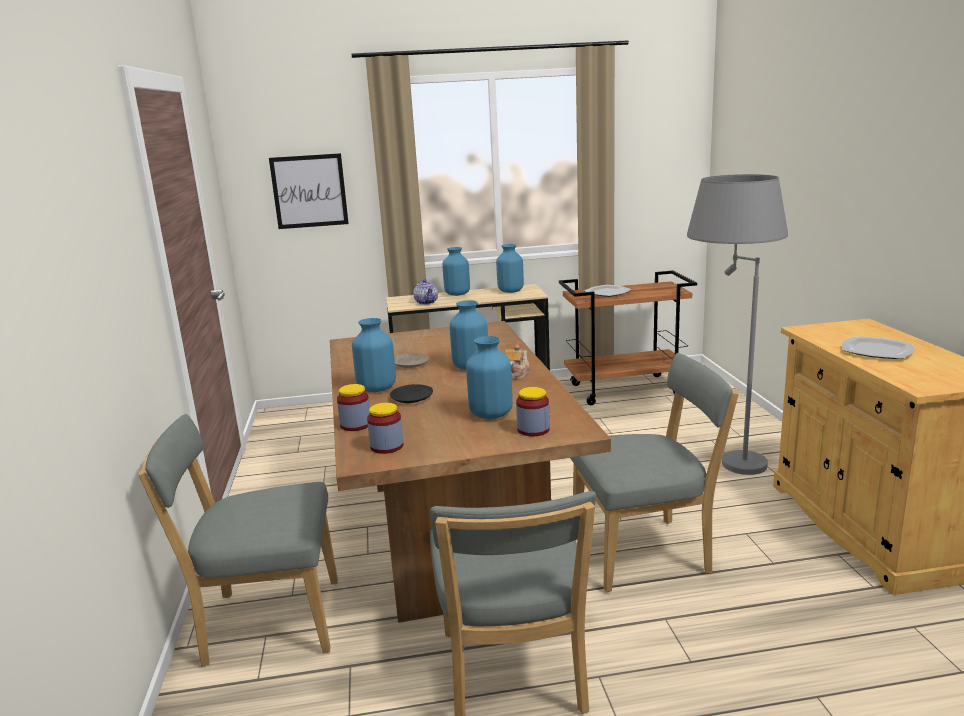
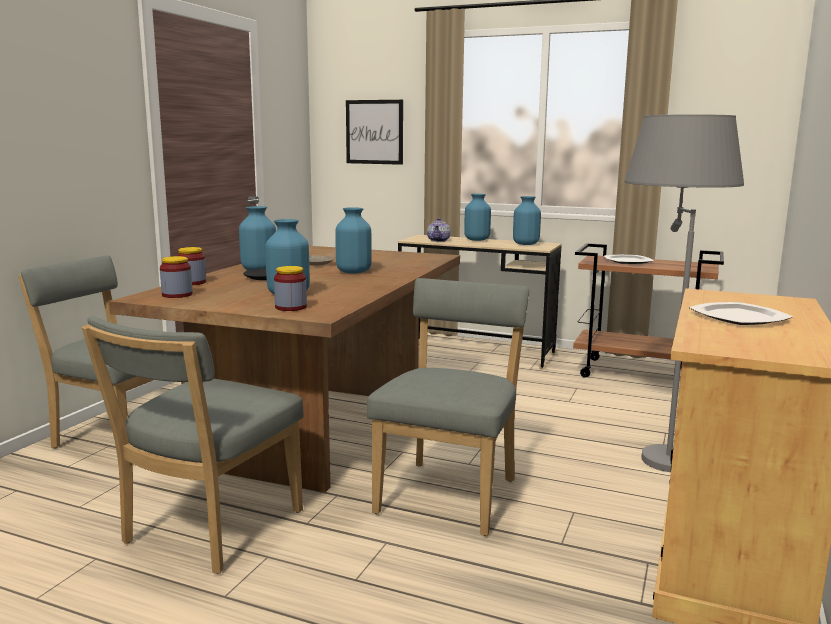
camera: 30 degrees right, 5 degrees down
teapot [505,344,530,380] -> none
grey chair [570,353,739,592] -> grey chair turned 90 degrees counterclockwise [367,278,529,536]

